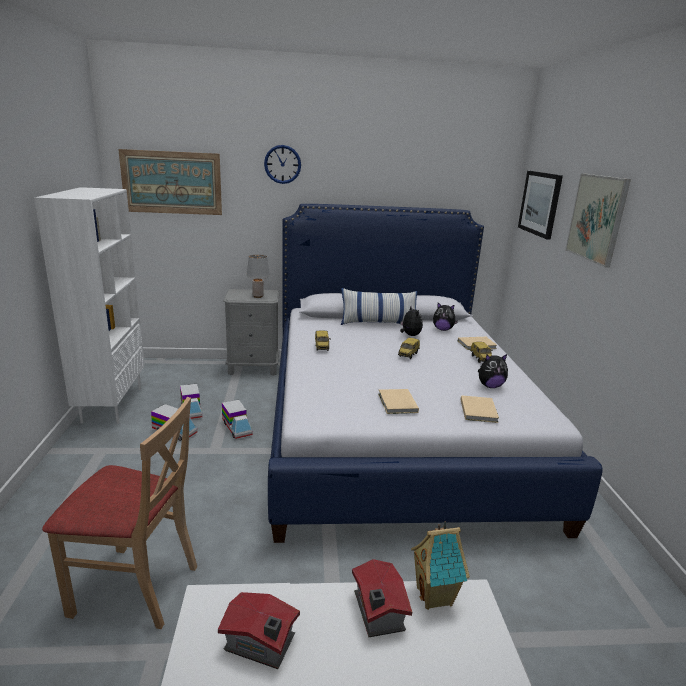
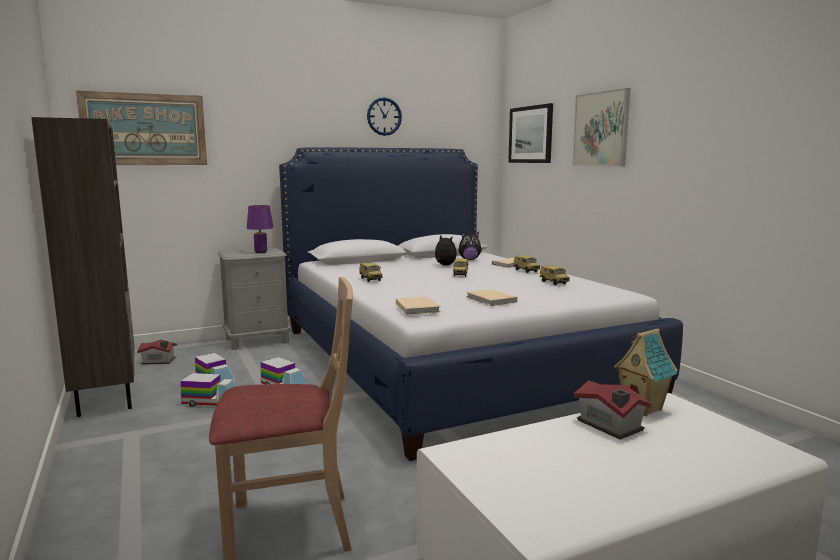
camera: 20 degrees left, 10 degrees down
white bookcase [34,187,145,424] -> brown bookcase [31,117,134,417]
toy house [218,592,300,669] -> toy house moved to [137,340,177,364]
grey table lamp [247,255,270,298] -> purple table lamp [247,205,274,253]
wall clock [264,145,301,184] -> wall clock moved to [367,97,402,136]
pillow [341,288,417,325] -> none
beige book [461,395,499,423] -> beige book moved to [396,296,440,315]
plush toy [478,354,508,388] -> toy car [539,265,570,285]

